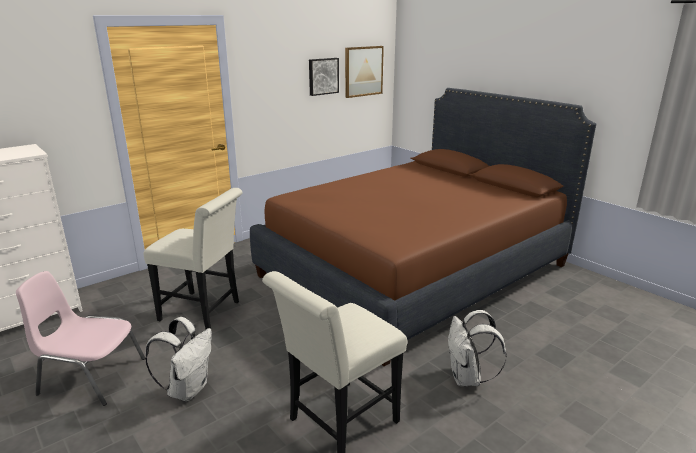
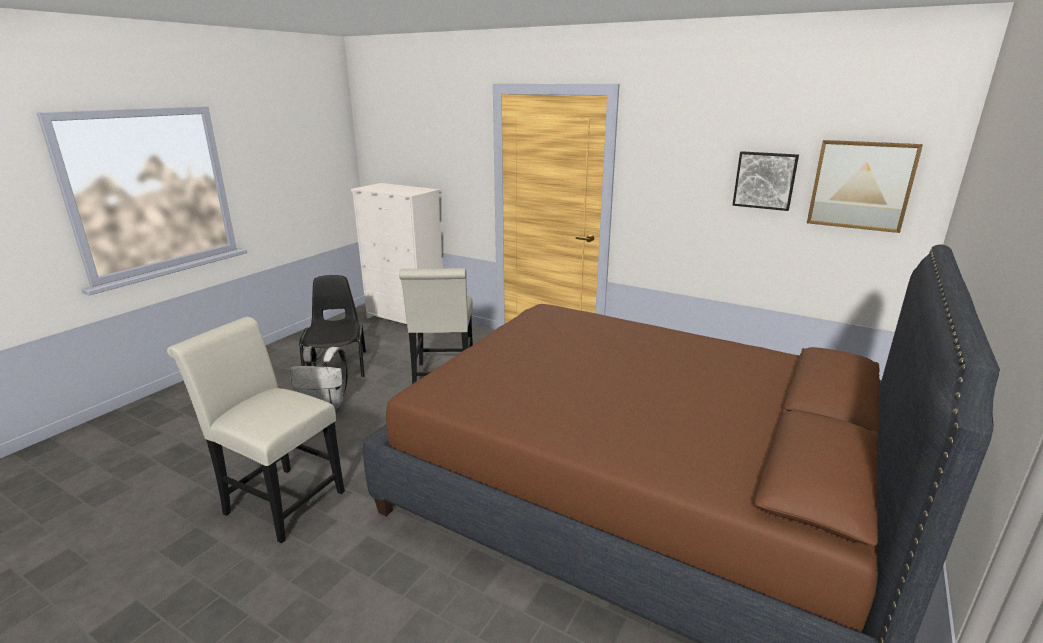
camera: 70 degrees right, 0 degrees up
pink chair [16,271,145,406] -> black chair [299,275,366,377]
white backpack [448,310,507,386] -> none

